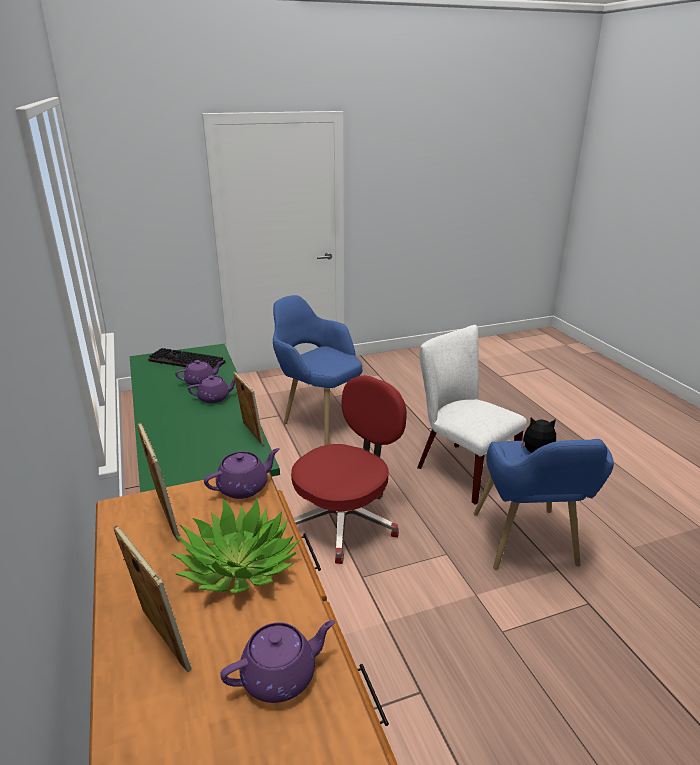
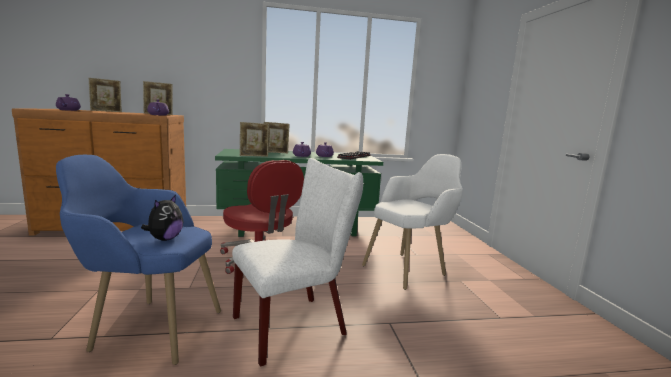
camera: 100 degrees right, 15 degrees down
potted plant [171,497,300,594] -> none
blue armchair [273,295,362,445] -> white armchair [362,154,463,290]
none -> picture frame [264,122,290,153]

